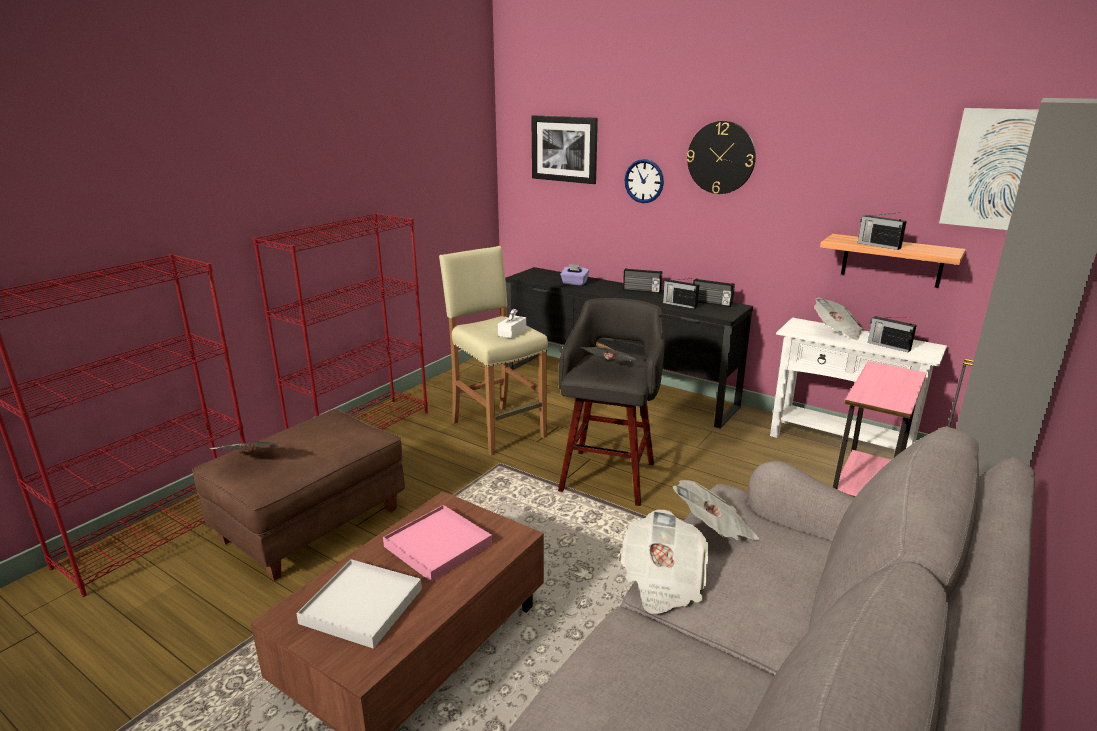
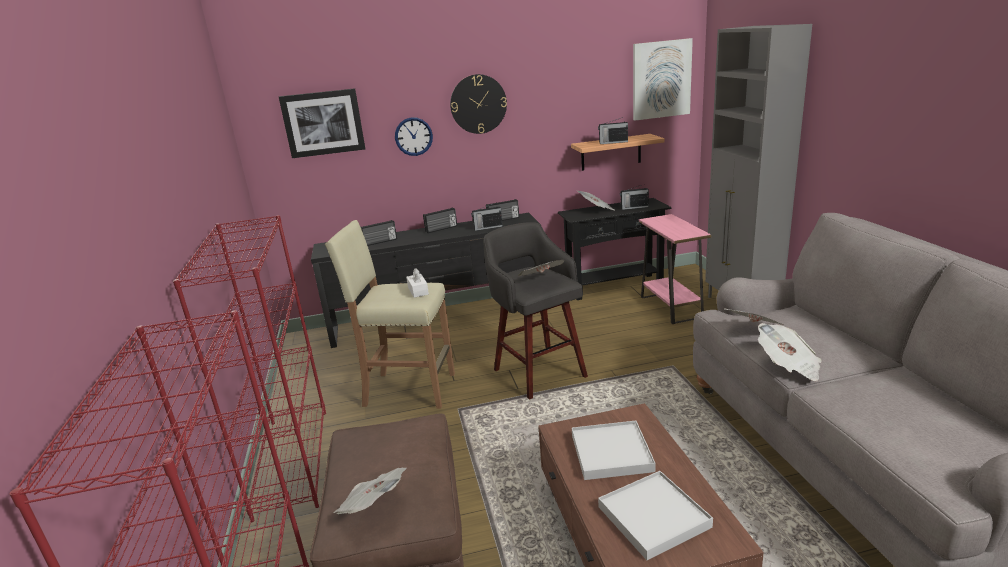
camera: 45 degrees left, 0 degrees up
pink tray [383,505,492,582] -> white tray [572,420,655,480]
purple tissue box [560,264,589,285] -> radio [361,220,397,246]
white console table [770,317,947,450] -> black console table [558,198,671,300]

